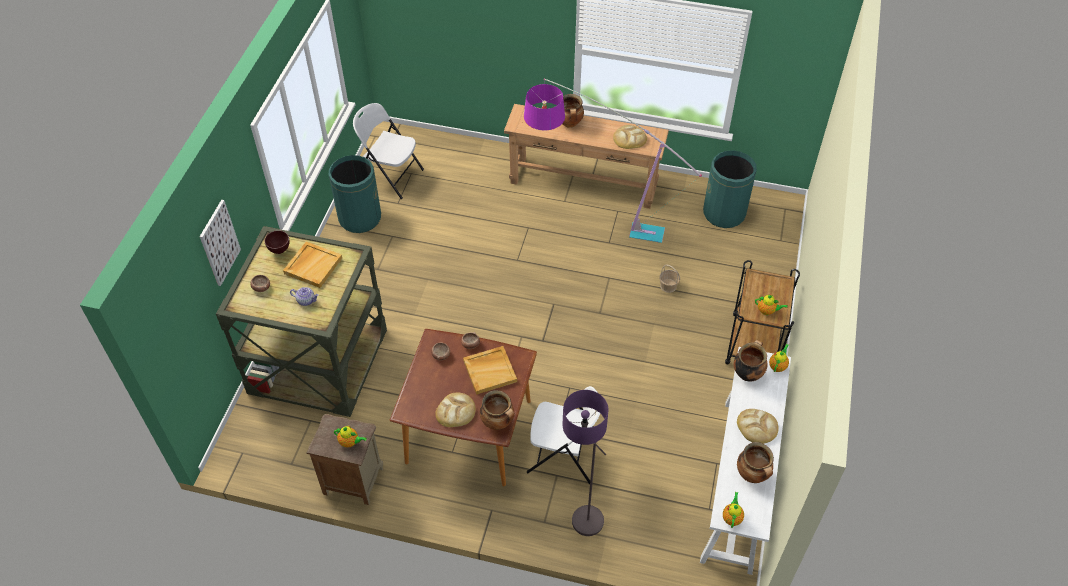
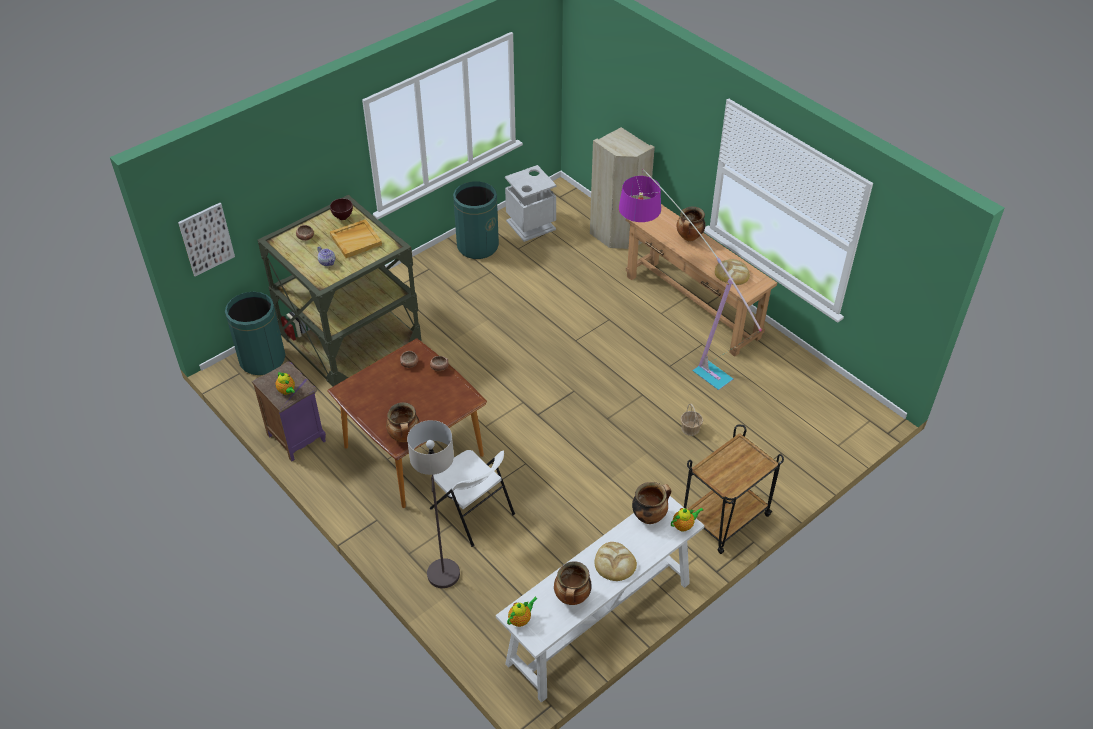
camera: 35 degrees right, 5 degrees down
picture [200,200,241,286] -> picture moved to [178,203,235,277]
beige nightstand [306,414,383,505] -> purple nightstand [252,362,326,462]
white chair [353,103,424,200] -> grey trash can [505,165,556,242]
bread [435,392,476,427] -> none
beige tray [463,346,517,395] -> none
purple floor lamp [563,390,608,536] -> grey floor lamp [407,420,460,588]
green trash can [703,150,757,228] -> green trash can moved to [225,292,285,375]
teapot [755,294,788,315] -> none
none -> beige cabinet [590,127,655,249]

